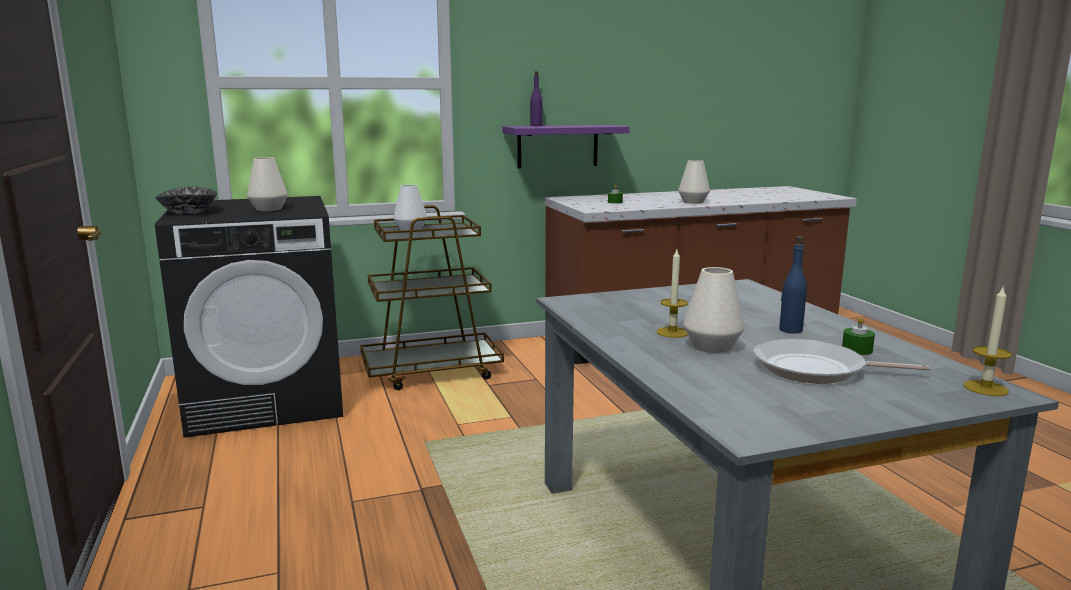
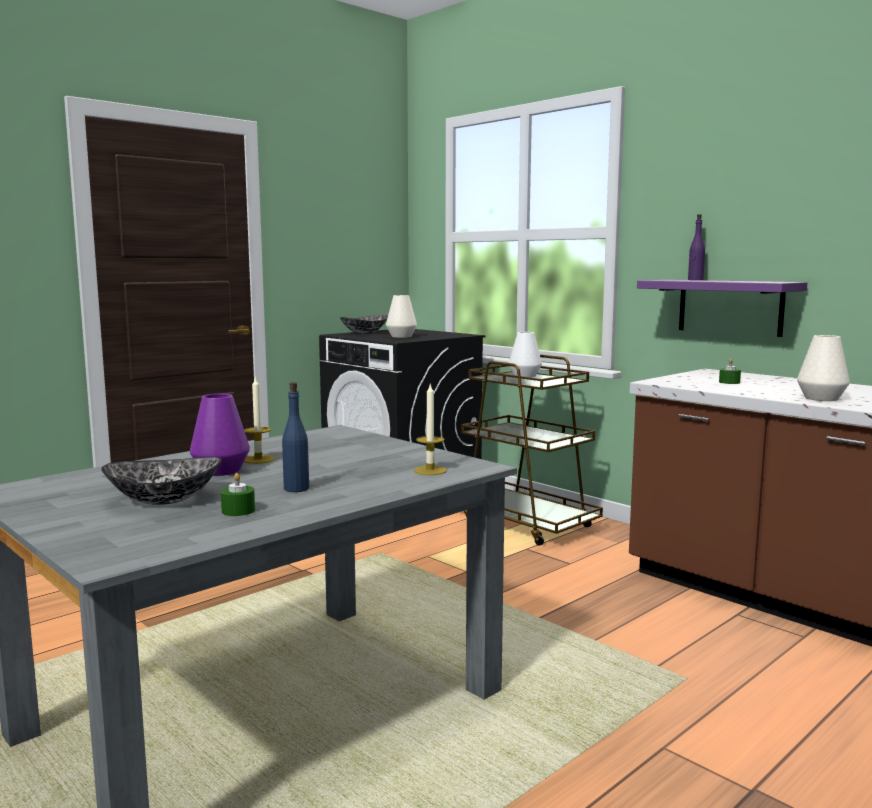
camera: 65 degrees right, 5 degrees down
white vase [683,267,745,353] -> purple vase [190,394,250,476]
frying pan [754,338,930,384] -> bowl [101,457,222,505]
candle [963,285,1012,396] -> candle moved to [414,384,447,475]

